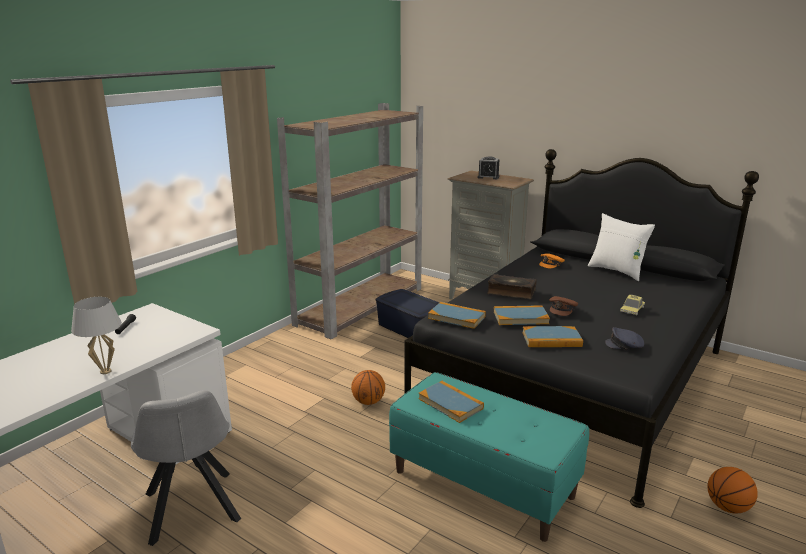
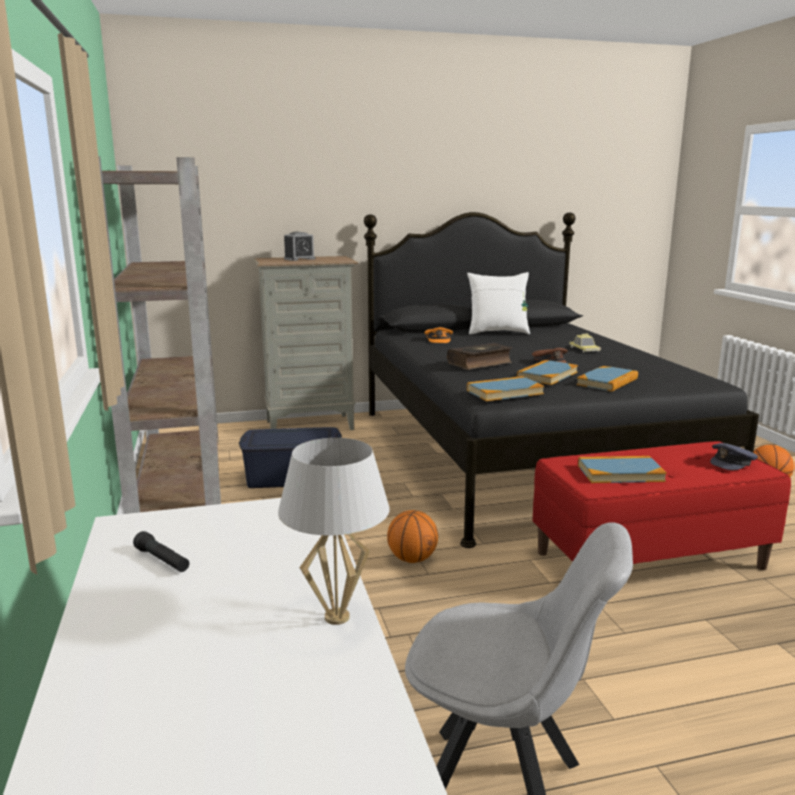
camera: 50 degrees left, 5 degrees down
turquoise bench [389,372,589,542] -> red bench [533,441,791,570]
grey cap [605,327,644,350] -> grey cap moved to [710,443,758,470]

